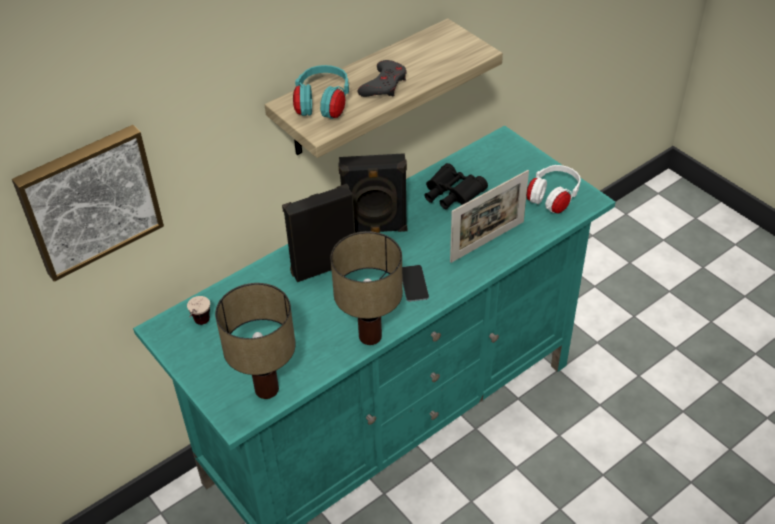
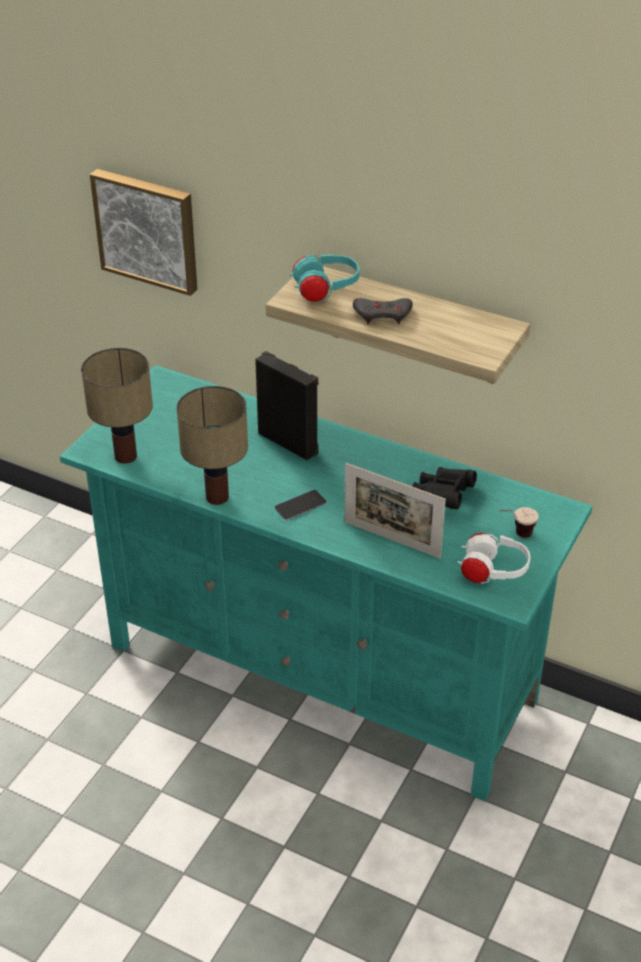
camera: 65 degrees right, 5 degrees down
cup [187,296,210,325] -> cup moved to [499,507,539,538]
black speaker [338,153,407,233] -> none

